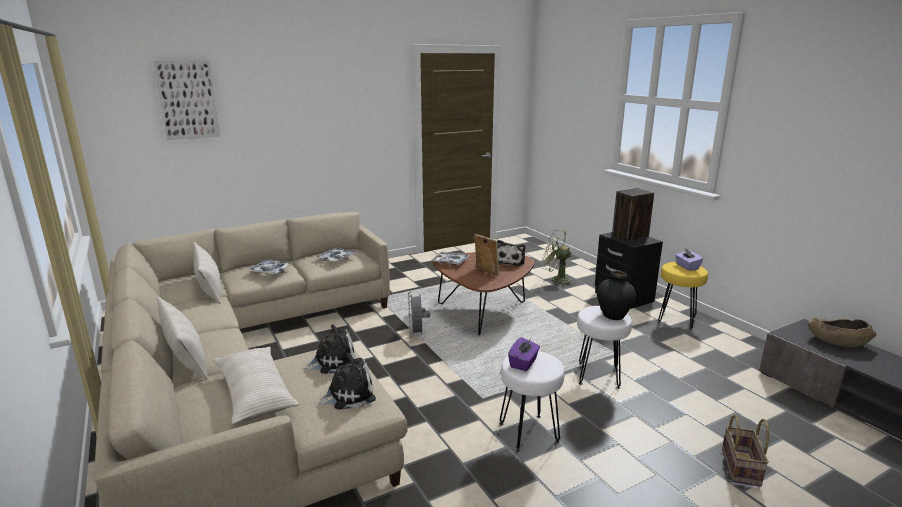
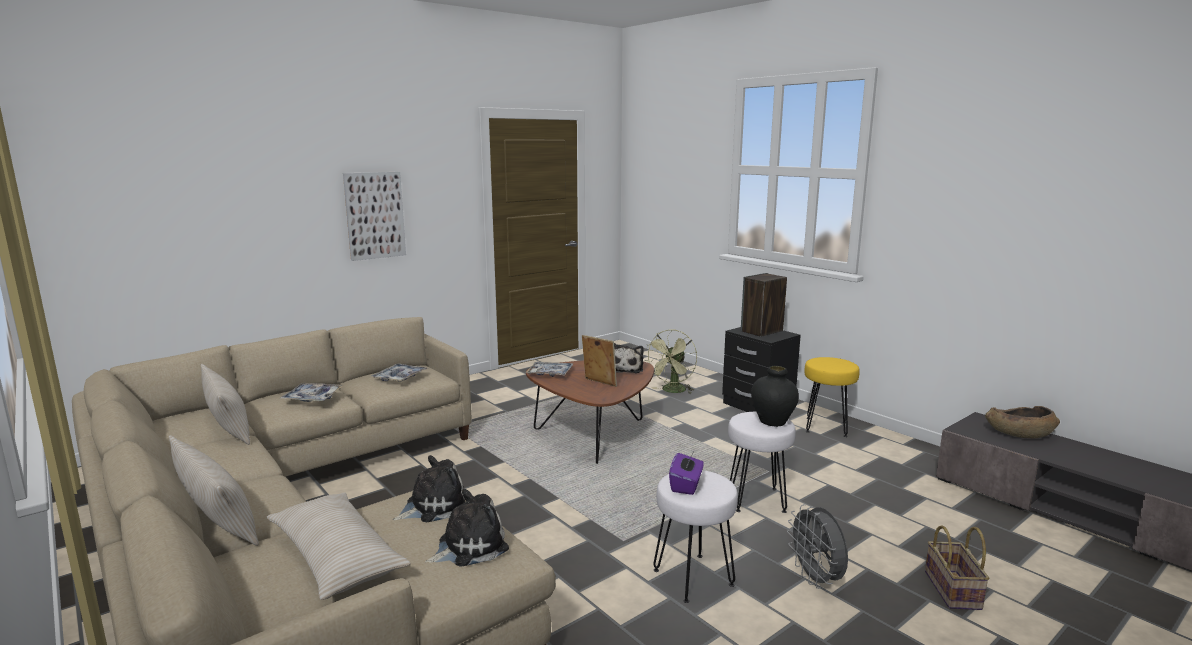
camera: 10 degrees left, 5 degrees down
picture [154,61,220,140] -> picture moved to [343,172,406,261]
grey fan [408,292,430,338] -> grey fan moved to [787,504,848,589]
green fan [542,230,574,287] -> green fan turned 75 degrees counterclockwise [645,329,697,394]
purple tissue box [675,248,703,271] -> none

